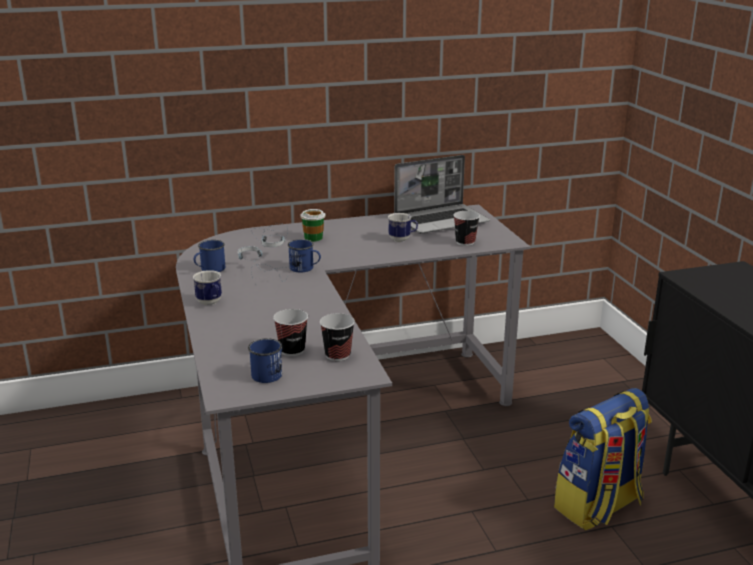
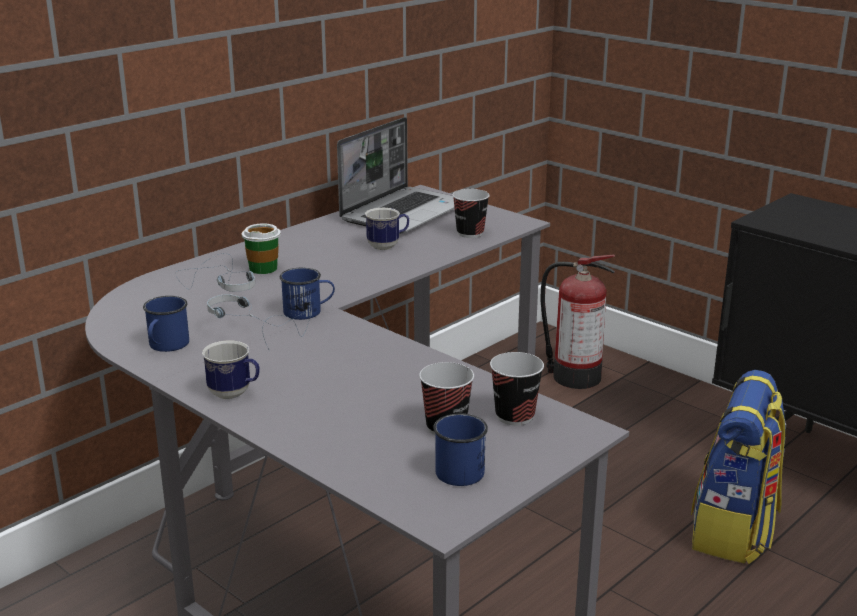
camera: 30 degrees left, 0 degrees up
none -> fire extinguisher [541,255,615,389]

